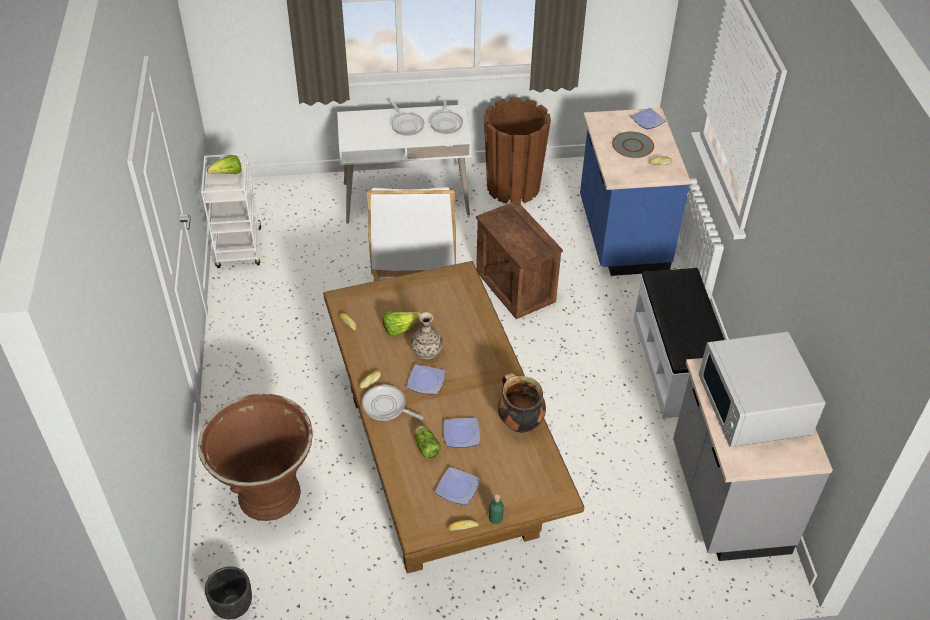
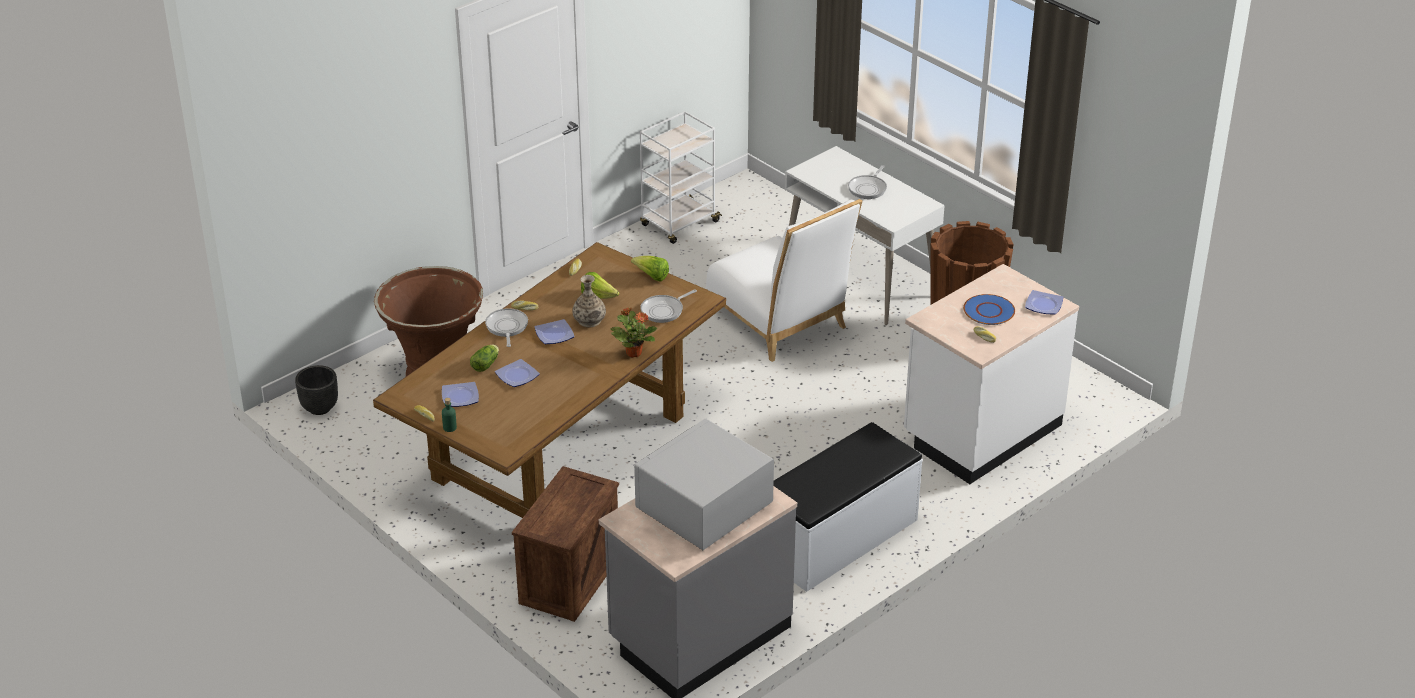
camera: 55 degrees right, 10 degrees down
lettuce [207,155,241,174] -> lettuce moved to [631,256,669,282]
white chair [366,187,456,281] -> white chair turned 90 degrees counterclockwise [706,199,863,362]
frying pan [430,100,463,134] -> frying pan moved to [640,289,697,323]
crate [476,201,563,319] -> crate moved to [512,466,619,622]
cooking pot [498,373,546,433] -> none
blue counter [580,108,691,276] -> white counter [904,264,1079,484]
grey plate [612,132,654,158] -> blue plate [963,294,1015,325]
none -> potted plant [611,307,657,358]

